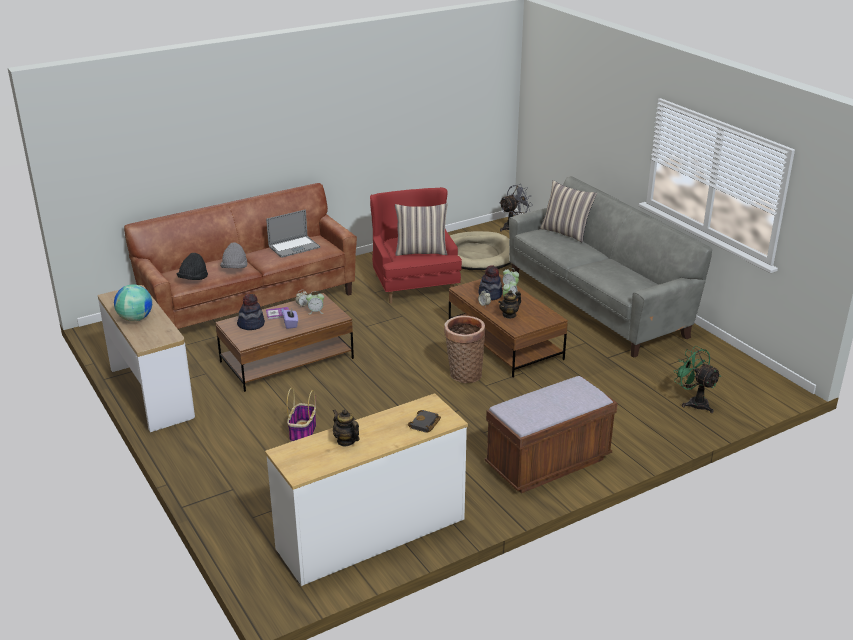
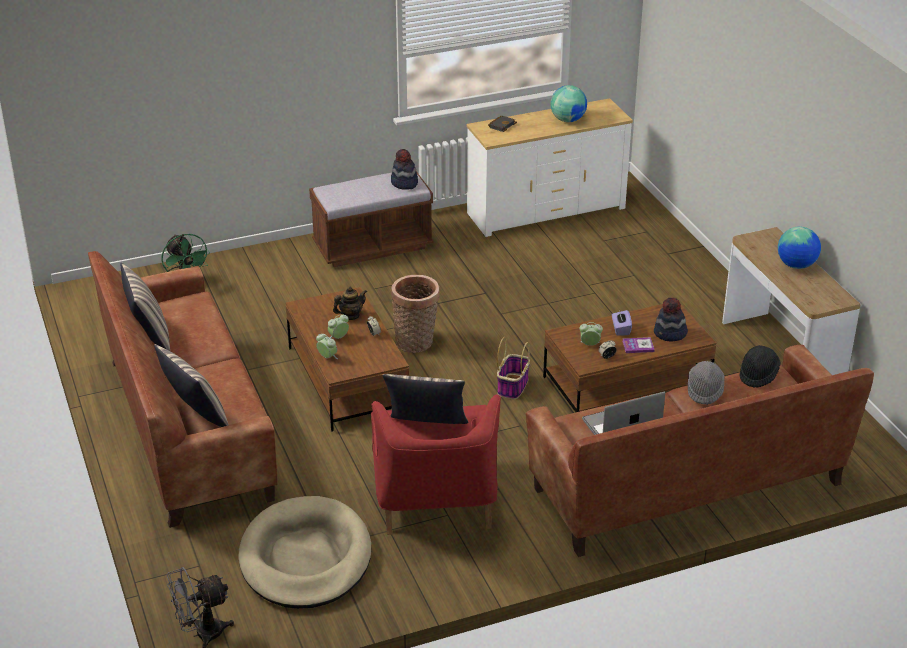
camera: 170 degrees left, 5 degrees up
basket [287,388,316,442] -> basket moved to [497,337,530,399]
teapot [333,409,360,446] -> globe [550,85,587,122]
hat [478,265,503,300] -> hat moved to [391,149,418,190]
grey sofa [509,176,712,358] -> brown sofa [88,251,278,528]
none -> pillow [121,262,170,351]

